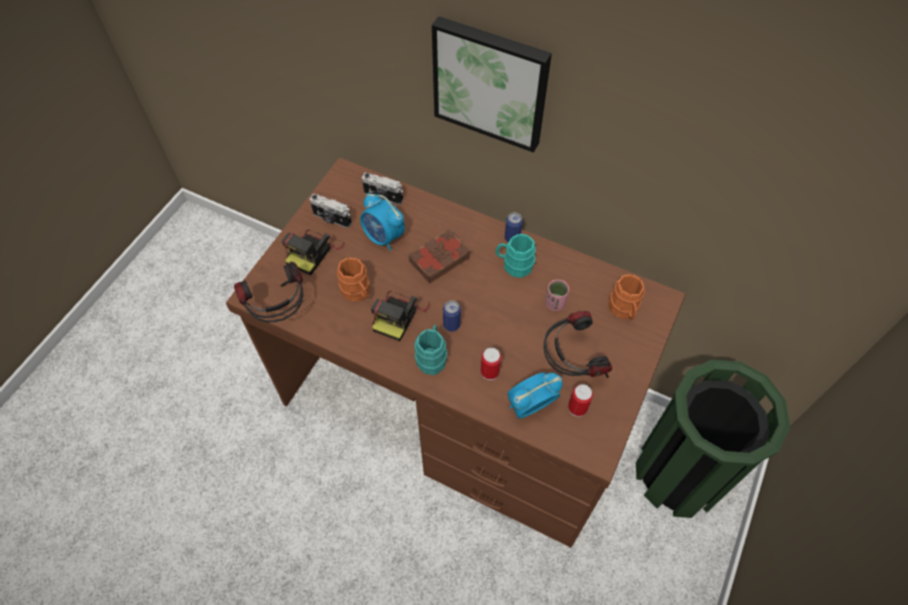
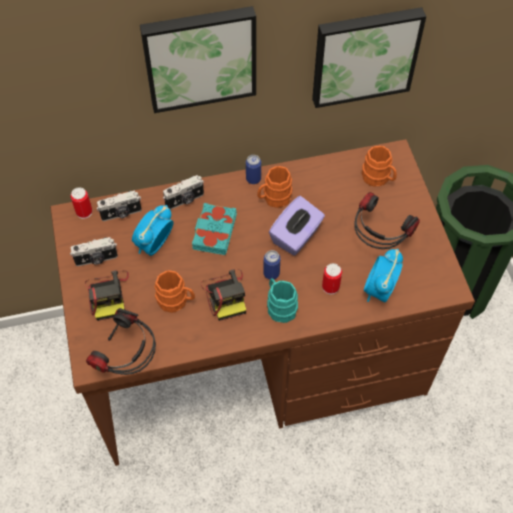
camera: 40 degrees left, 0 degrees up
alarm clock [360,193,405,251] -> alarm clock turned 120 degrees clockwise [132,205,173,256]
brown book [408,229,470,284] -> turquoise book [192,203,237,255]
turquoise mug [496,234,536,278] -> orange mug [257,166,293,208]
pink cup [545,280,569,311] -> none
can [568,384,593,417] -> can moved to [71,187,92,219]
none -> camera [163,175,204,210]
none -> purple tissue box [269,196,325,255]
none -> picture [312,7,426,108]

